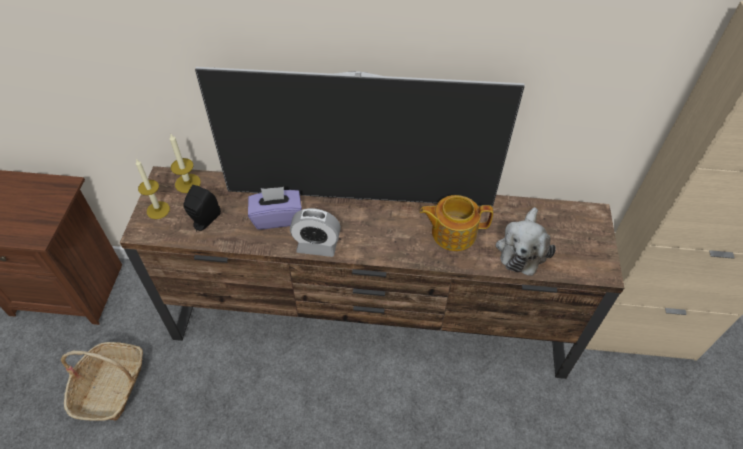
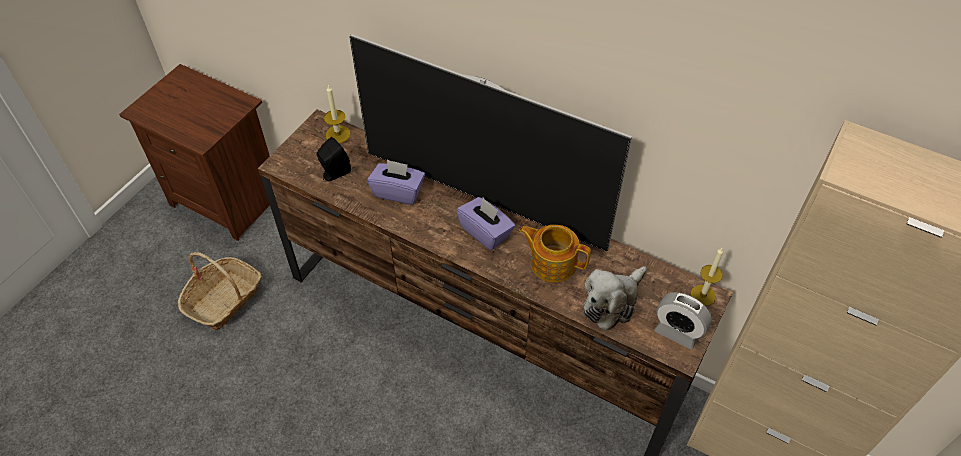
camera: 25 degrees right, 0 degrees up
candle [136,159,170,219] -> candle moved to [691,248,723,306]
alarm clock [290,208,341,257] -> alarm clock moved to [654,292,712,350]
none -> purple tissue box [456,197,515,250]

